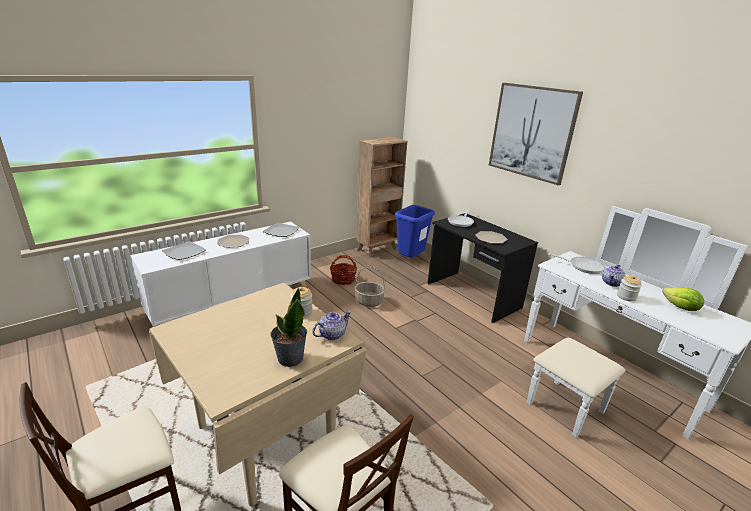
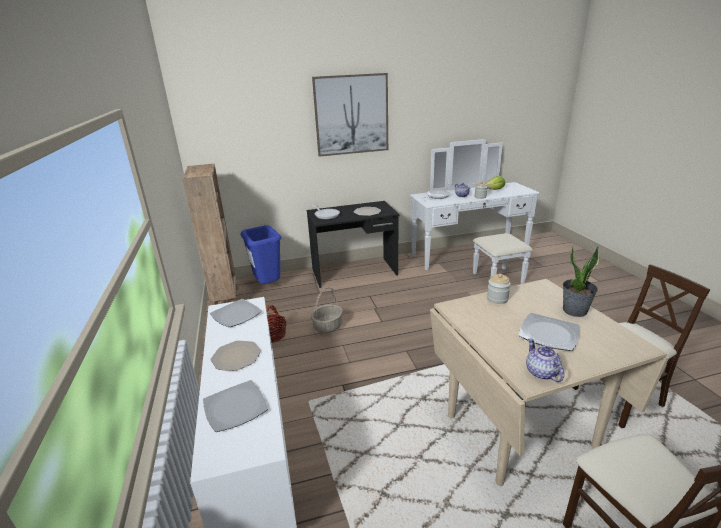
camera: 65 degrees left, 0 degrees up
teapot [312,311,351,340] -> teapot moved to [526,338,564,382]
none -> plate [519,313,579,351]

